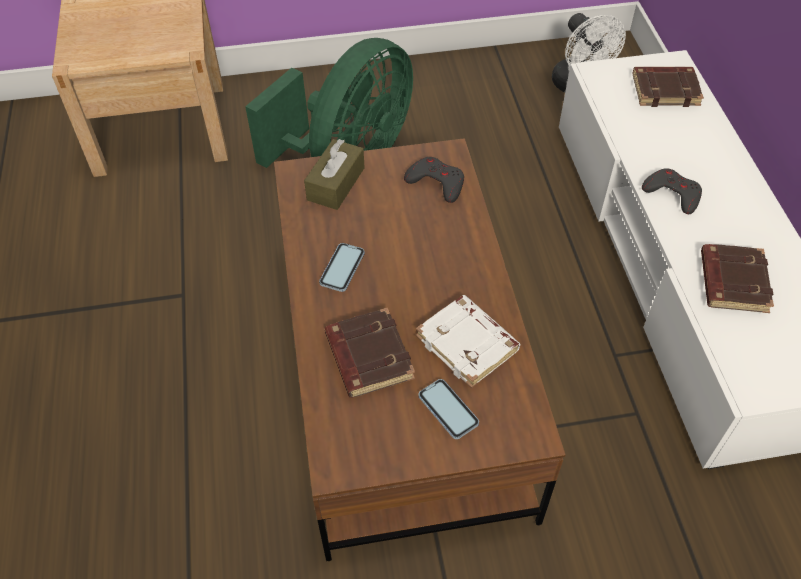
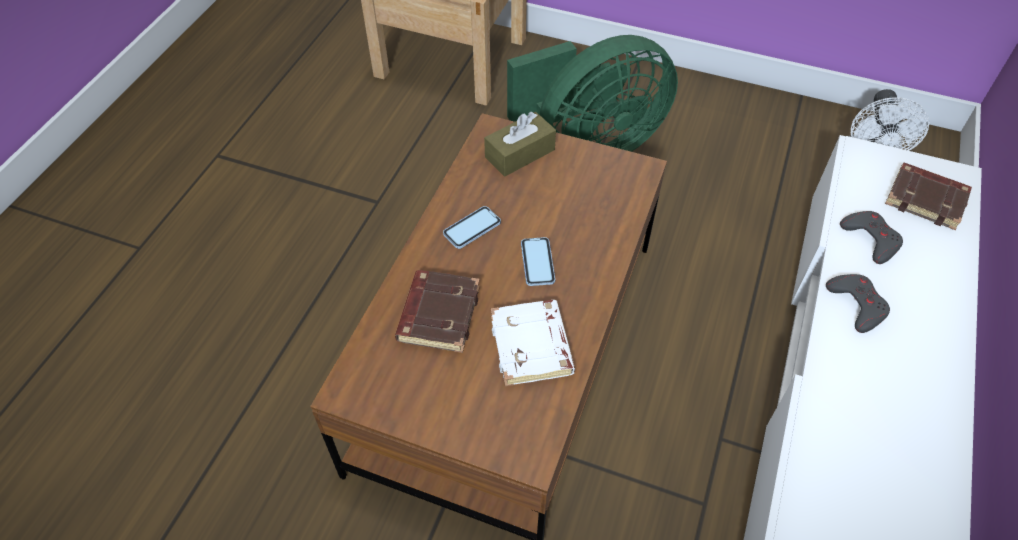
camera: 30 degrees right, 0 degrees up
grey game controller [404,157,464,203] -> grey game controller moved to [840,211,903,264]
phone [419,379,479,439] -> phone moved to [521,237,555,286]
brown book [701,244,774,313] -> none

